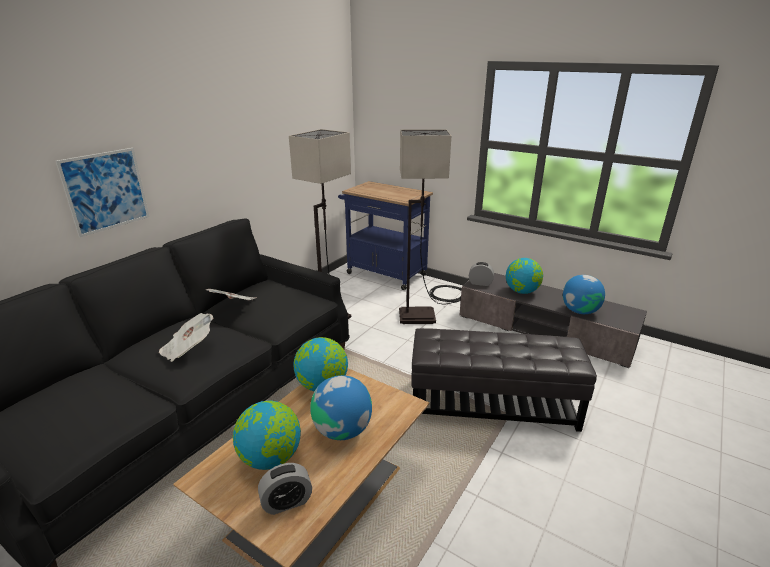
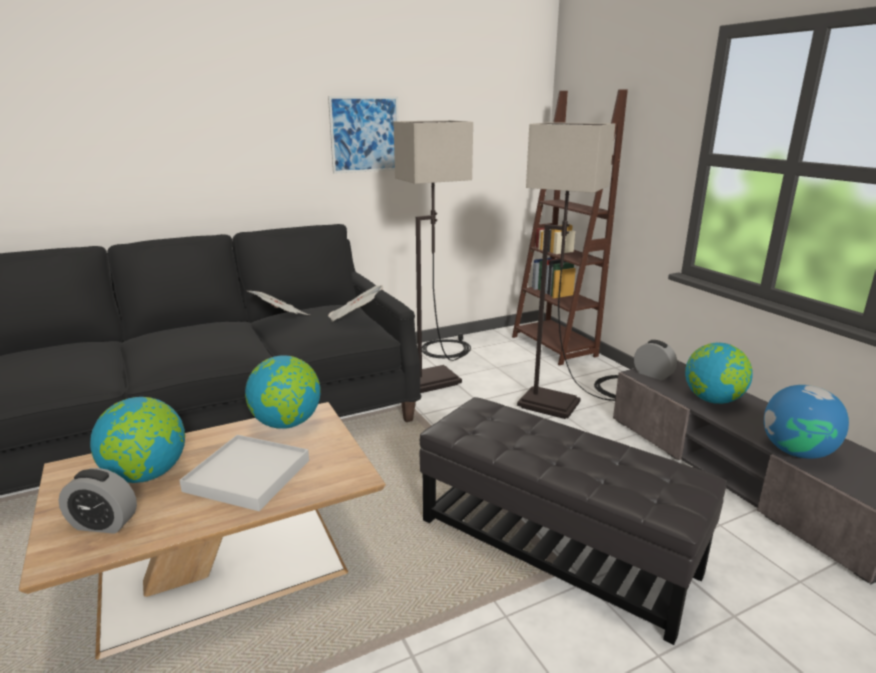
camera: 30 degrees right, 5 degrees down
picture [56,148,149,237] -> picture moved to [328,96,399,174]
newspaper [159,313,214,362] -> newspaper moved to [328,285,383,322]
globe [310,375,372,440] -> white tray [179,435,309,511]
blue cart [338,181,433,290] -> brown bookcase [512,89,628,366]

